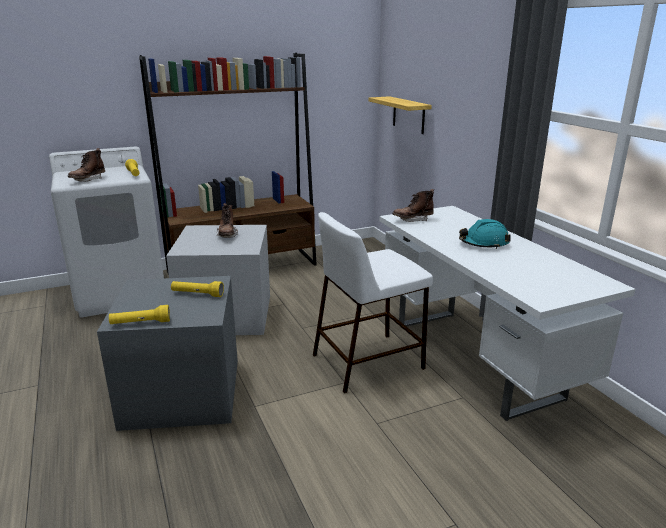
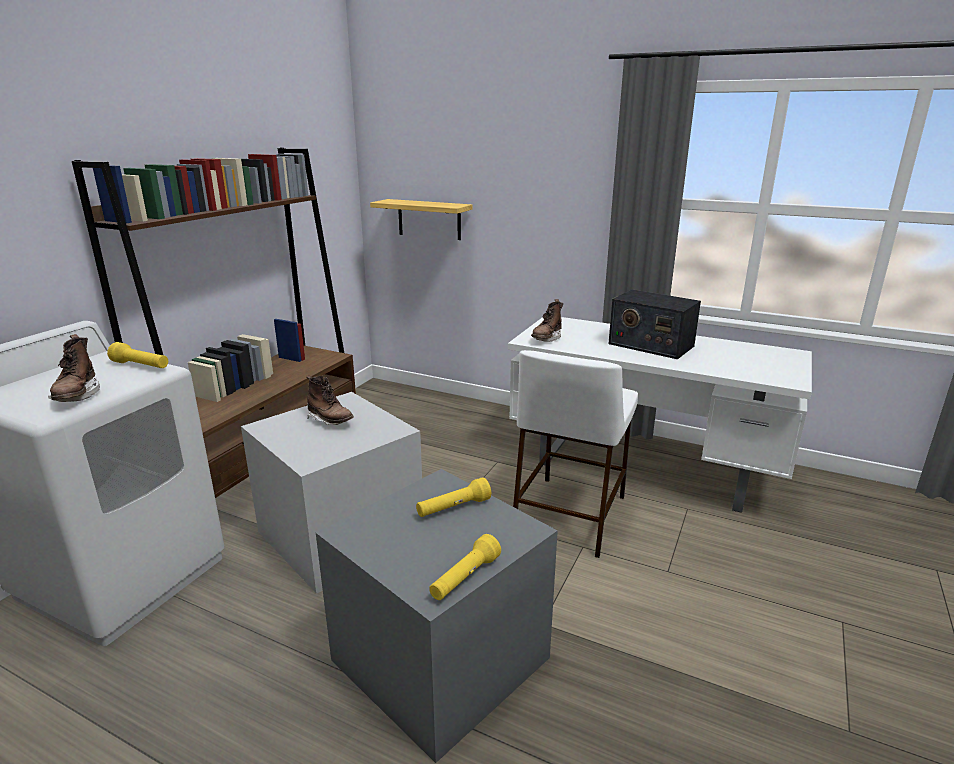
camera: 40 degrees left, 0 degrees up
turquoise hard hat [459,219,511,249] -> radio [608,289,701,359]

